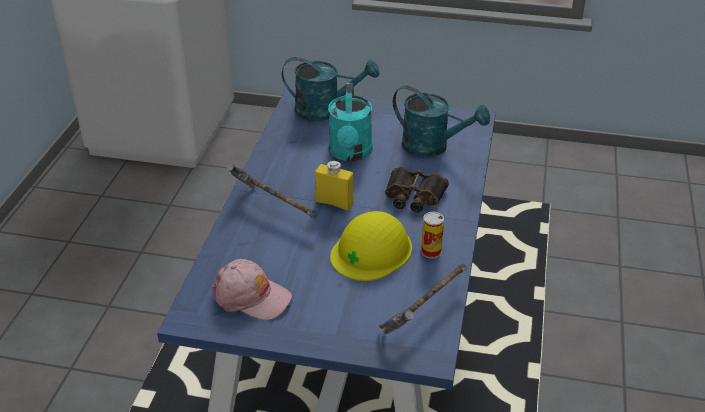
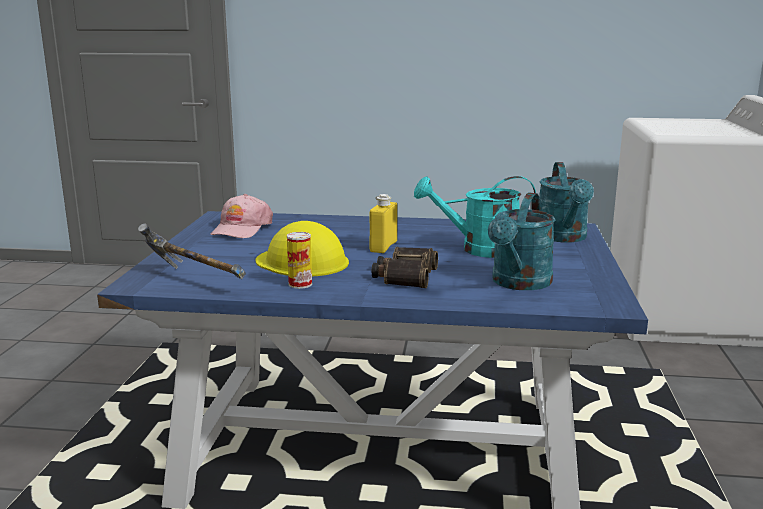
camera: 85 degrees right, 20 degrees down
hammer [226,163,318,219] -> none

